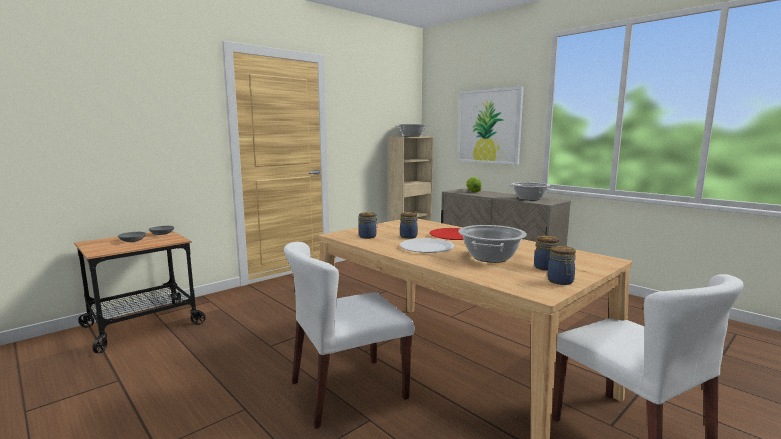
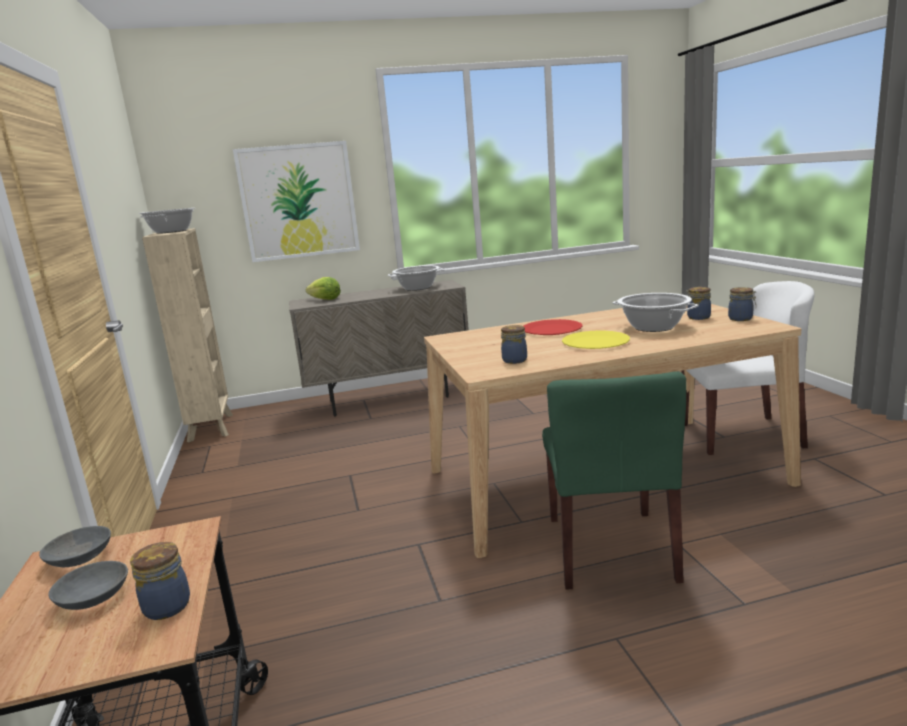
camera: 60 degrees left, 5 degrees up
white chair [284,242,414,429] -> green chair [542,372,686,590]
jar [400,212,418,239] -> jar moved to [130,542,190,620]
white plate [400,238,454,253] -> yellow plate [562,330,630,349]

